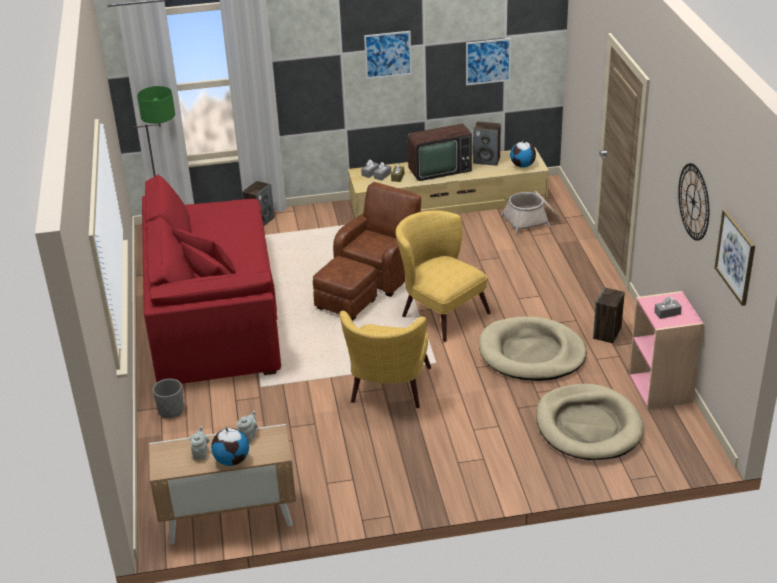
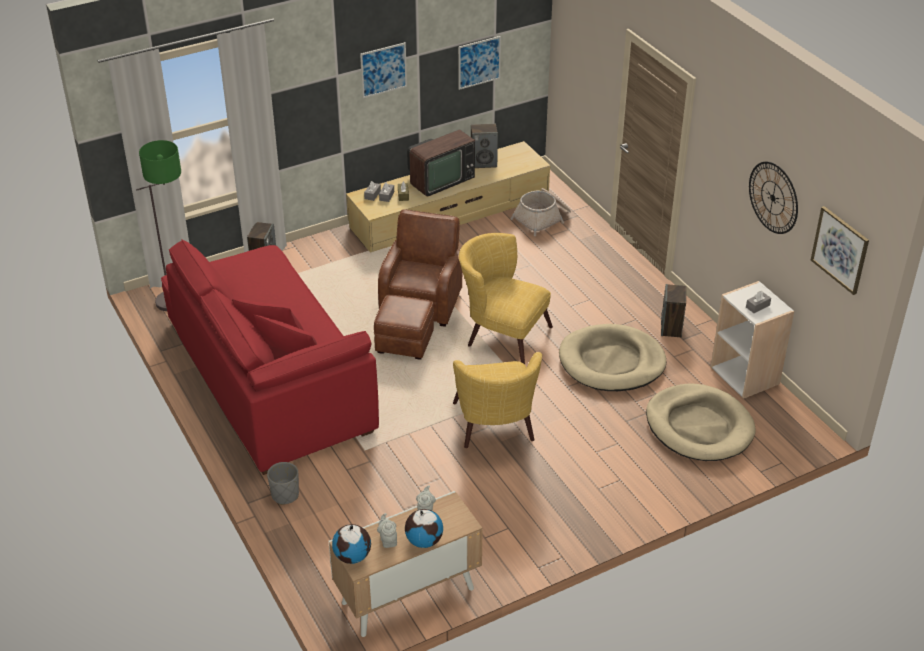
camera: 20 degrees left, 5 degrees up
globe [510,139,536,168] -> globe moved to [332,524,371,564]
pink bookcase [629,291,704,409] -> white bookcase [711,281,794,399]

